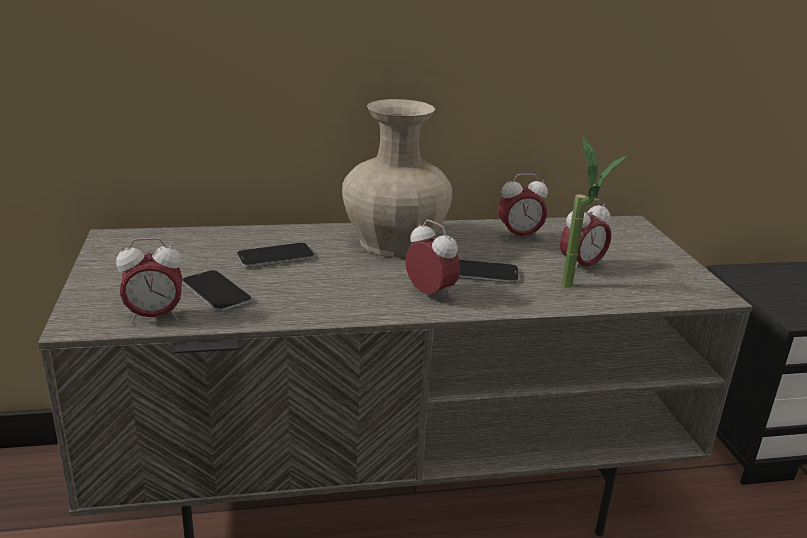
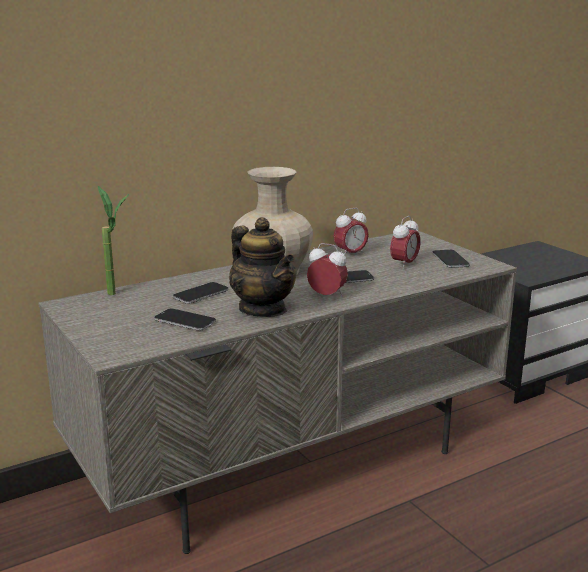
camera: 20 degrees left, 5 degrees down
alarm clock [116,238,182,324] -> none
potted plant [562,137,628,288] -> potted plant moved to [98,186,129,295]
none -> teapot [229,217,296,317]
none -> phone [433,250,470,268]

